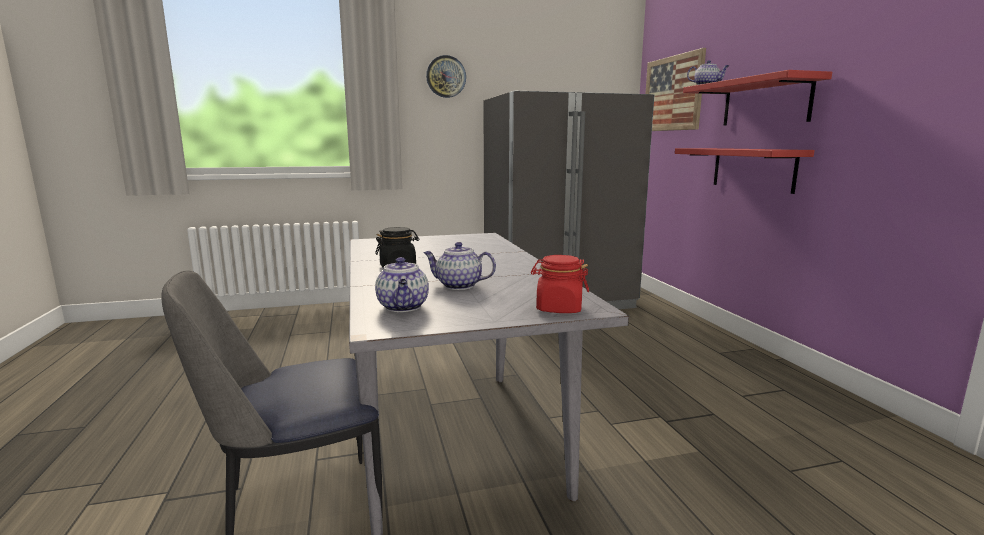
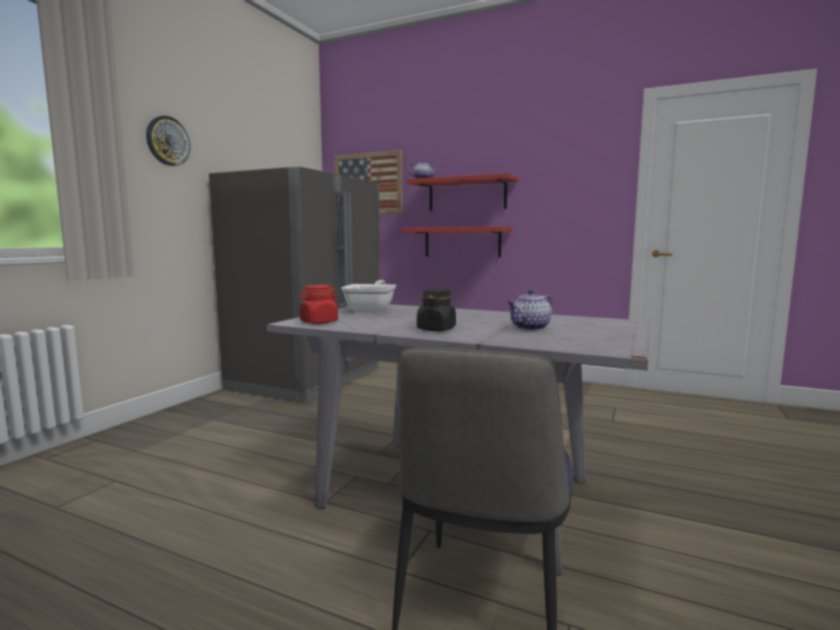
camera: 50 degrees left, 5 degrees down
teapot [375,257,429,312] -> none
red jar [531,255,589,313] -> red jar moved to [298,285,338,324]
none -> frying pan [341,280,396,313]

